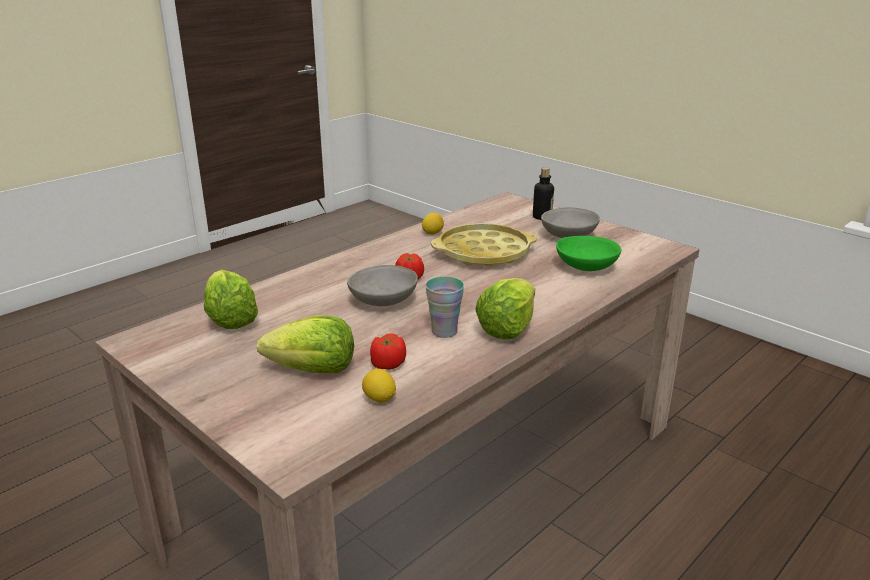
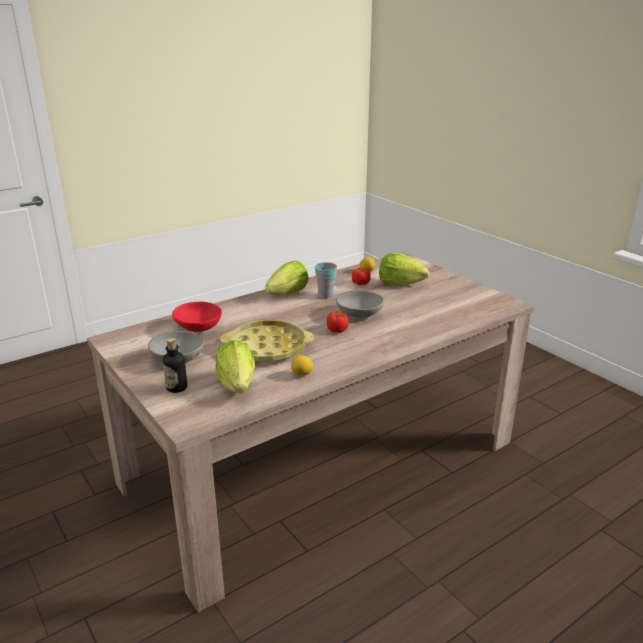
camera: 170 degrees left, 0 degrees up
lettuce [204,270,258,329] -> lettuce moved to [215,340,255,393]
green bowl [556,236,621,271] -> red bowl [172,302,222,332]

